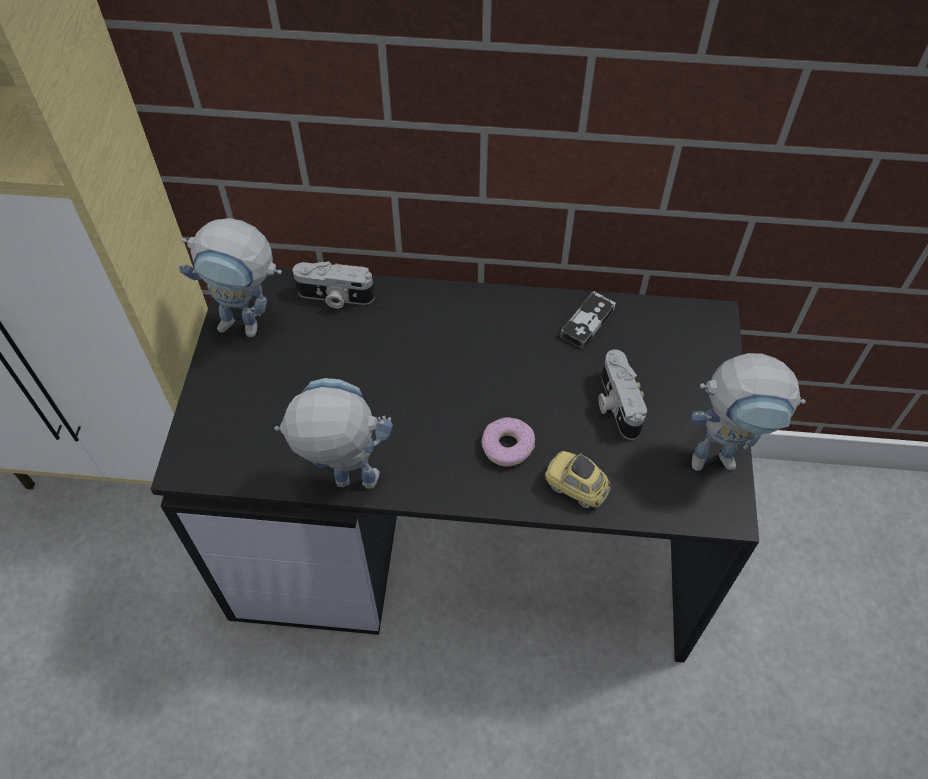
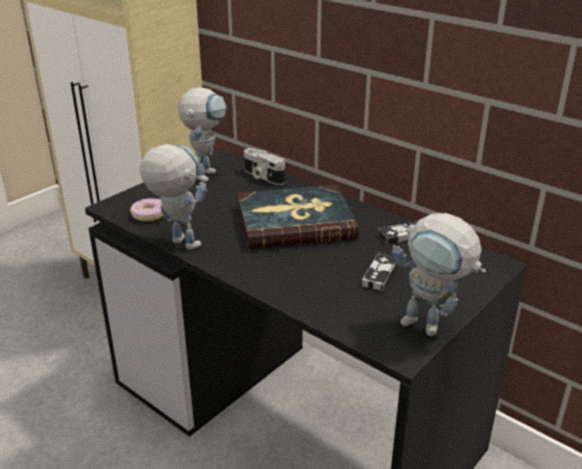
camera: 35 degrees right, 25 degrees down
toy robot [178,218,282,337] -> toy robot turned 120 degrees counterclockwise [178,87,227,182]
donut [482,417,535,467] -> donut moved to [130,198,163,221]
toy car [545,451,611,508] -> none
camera [598,349,647,440] -> game controller [362,253,398,292]
none -> book [237,185,359,249]

